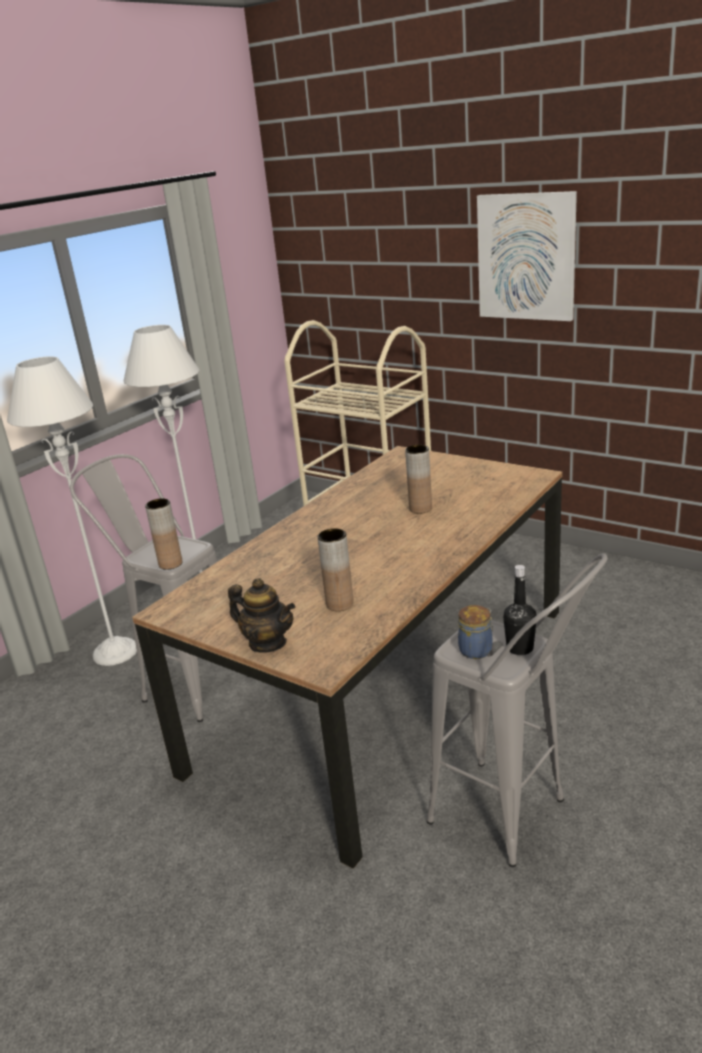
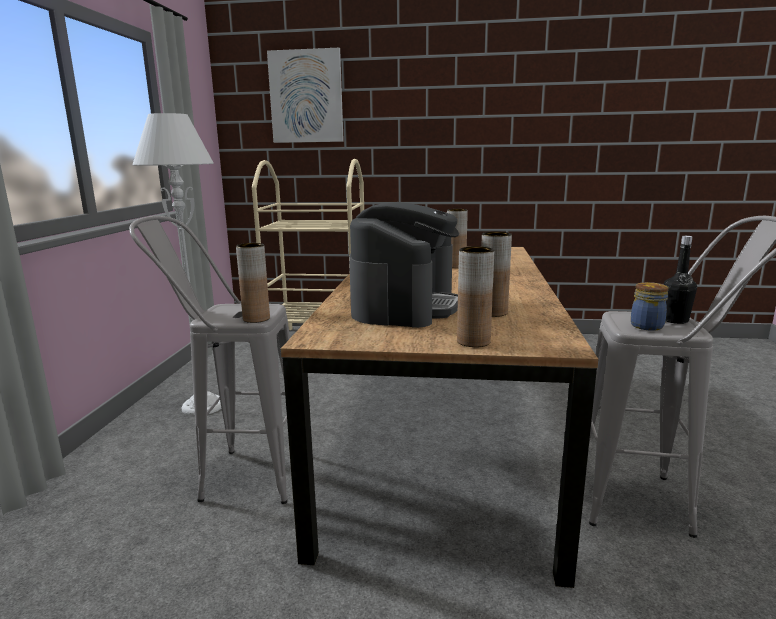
camera: 30 degrees left, 10 degrees down
grey floor lamp [7,356,137,666] -> none
teapot [228,578,295,653] -> brown vase [457,247,494,347]
picture [477,191,577,321] -> picture moved to [267,48,344,143]
none -> coffee machine [349,202,459,328]

